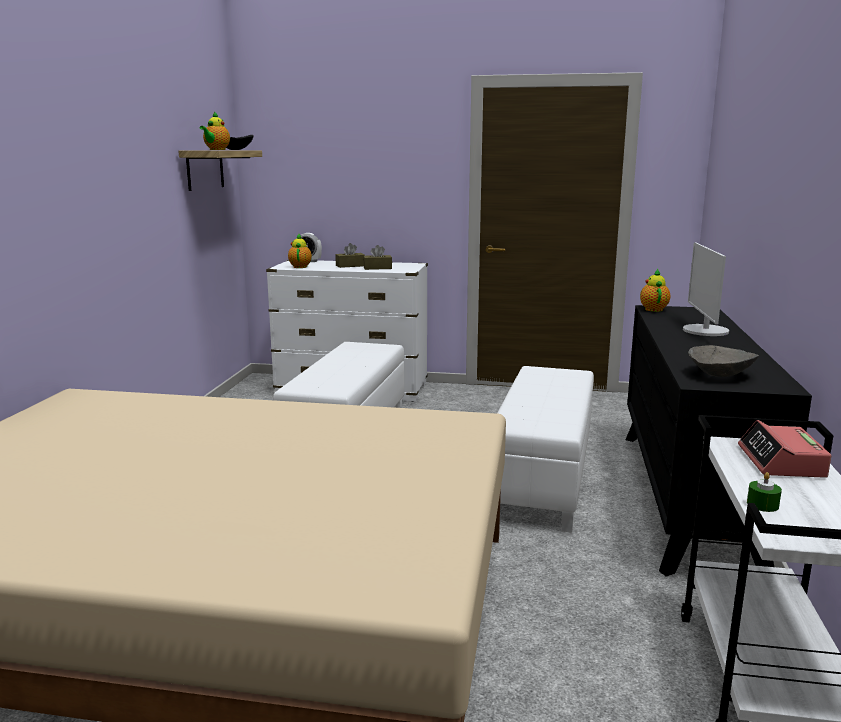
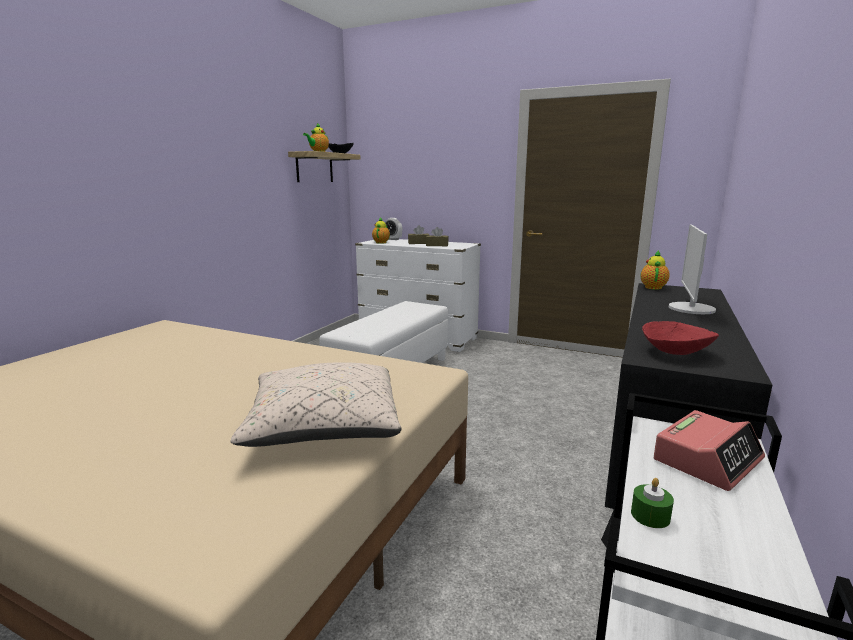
camera: 15 degrees right, 0 degrees up
white ottoman [497,366,594,533] -> none
grey bowl [688,345,759,377] -> red bowl [642,321,719,355]
alarm clock [738,420,831,478] -> alarm clock turned 150 degrees counterclockwise [654,410,765,491]
none -> beige pillow [230,362,401,447]

